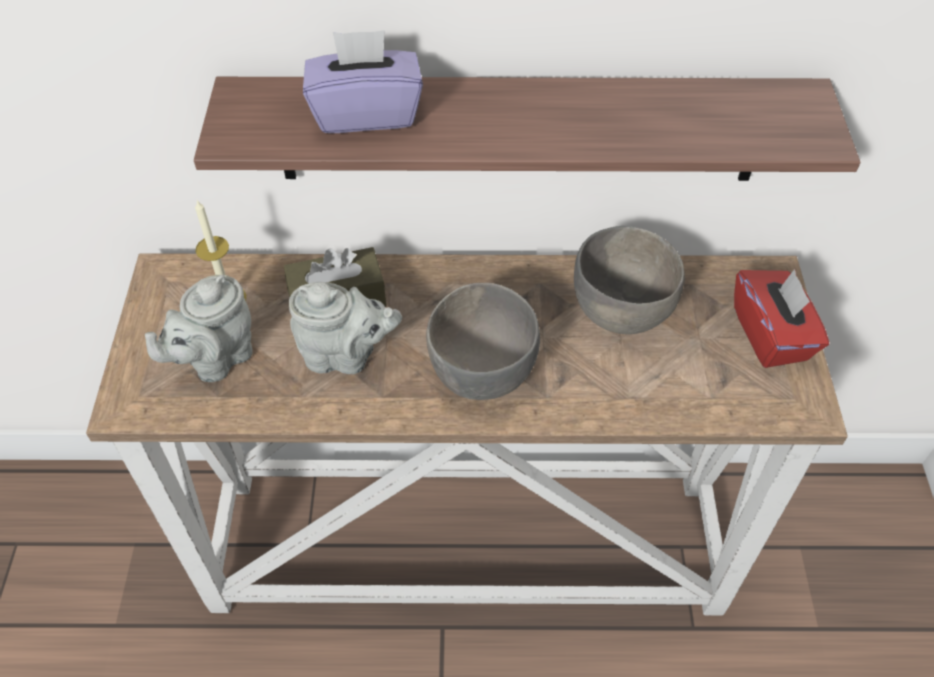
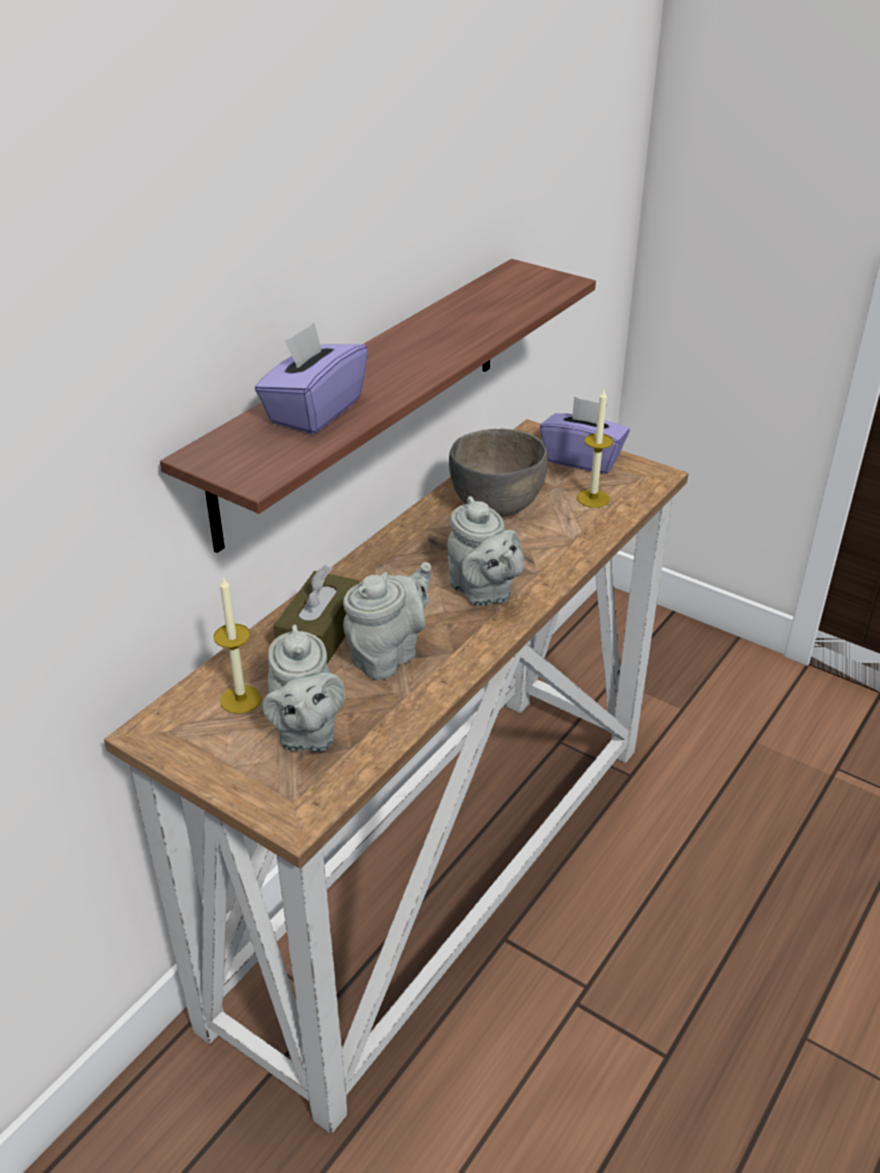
camera: 55 degrees left, 15 degrees down
grey bowl [426,283,540,400] -> grey teapot [447,496,524,606]
red tissue box [734,269,829,368] -> purple tissue box [540,397,630,474]
none -> candle [577,390,613,508]

